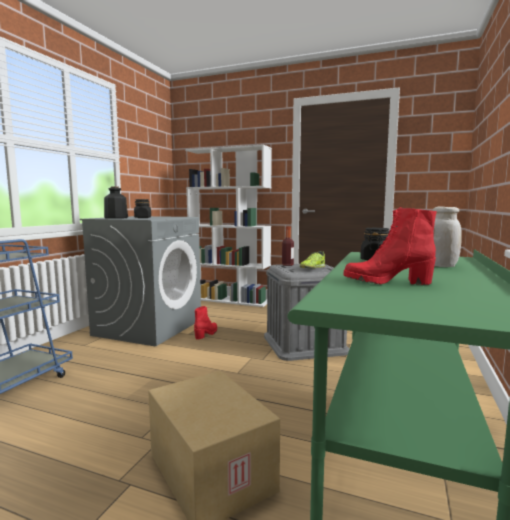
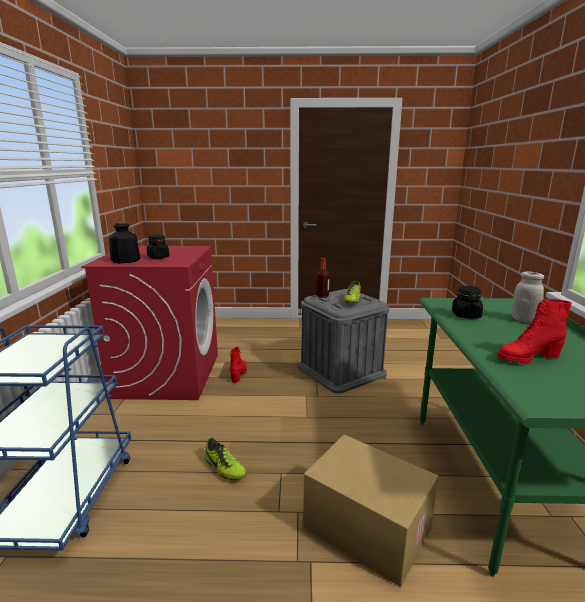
camera: 20 degrees left, 10 degrees up
grey washing machine [80,216,201,346] -> red washing machine [81,246,218,400]
white bookcase [185,144,272,307] -> none
none -> shoe [205,438,247,480]

